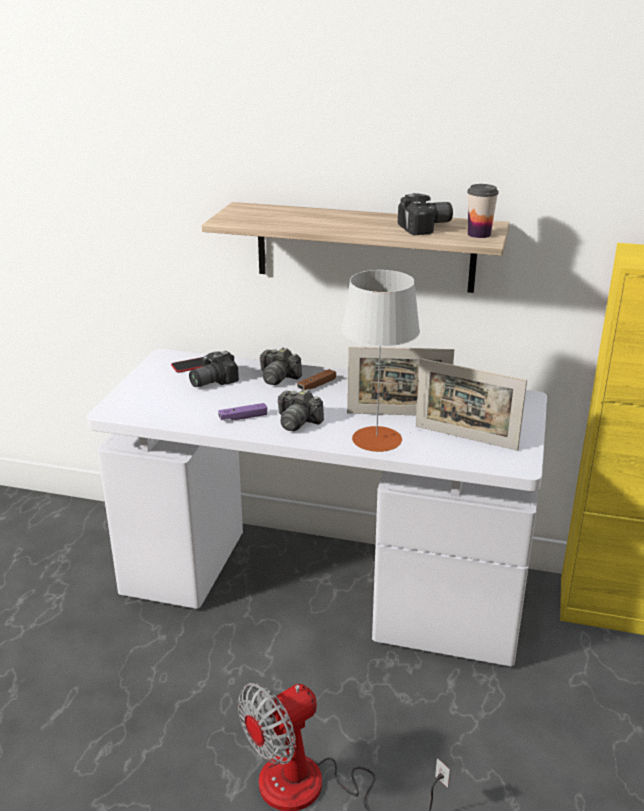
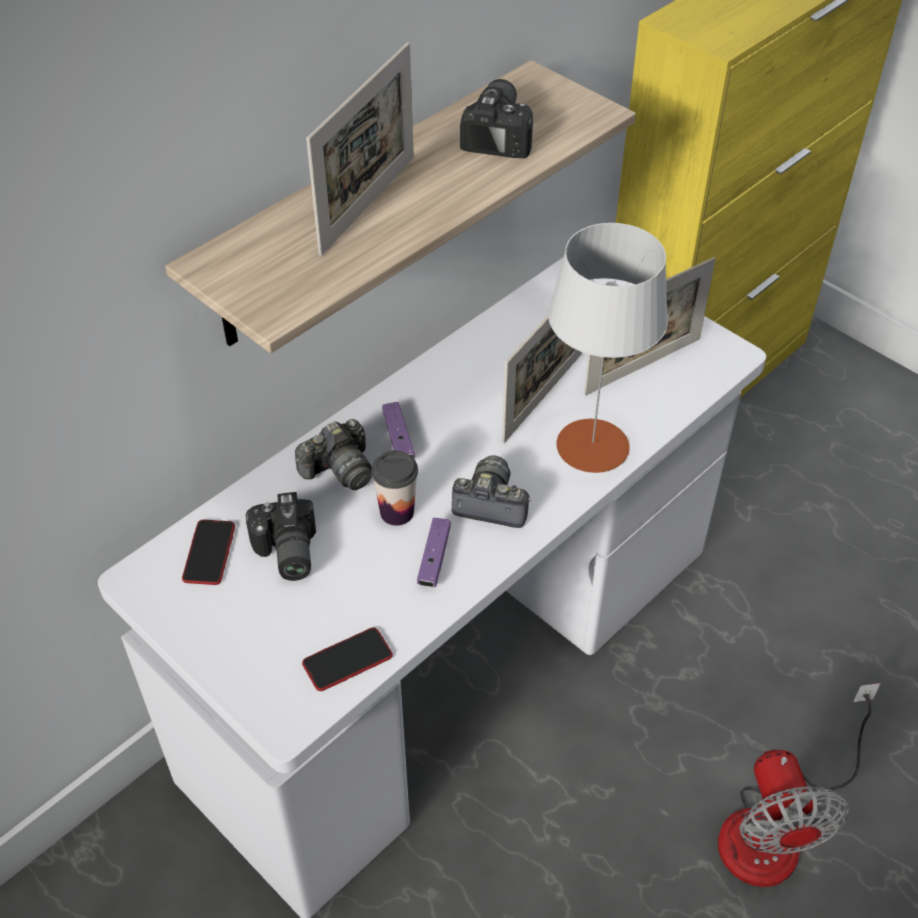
camera: 60 degrees left, 20 degrees up
camera [278,389,324,431] -> camera turned 135 degrees counterclockwise [452,456,532,528]
brown game controller [297,369,336,390] -> purple game controller [382,402,415,458]
cup [467,184,499,238] -> cup moved to [371,451,418,526]
none -> phone [302,627,393,691]
none -> picture frame [306,42,414,256]

